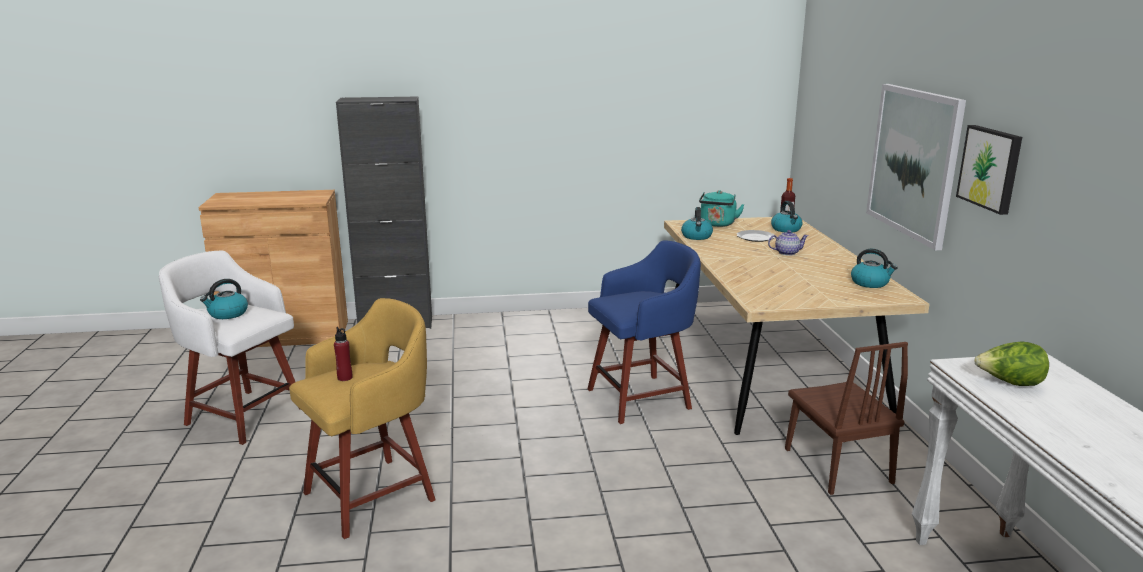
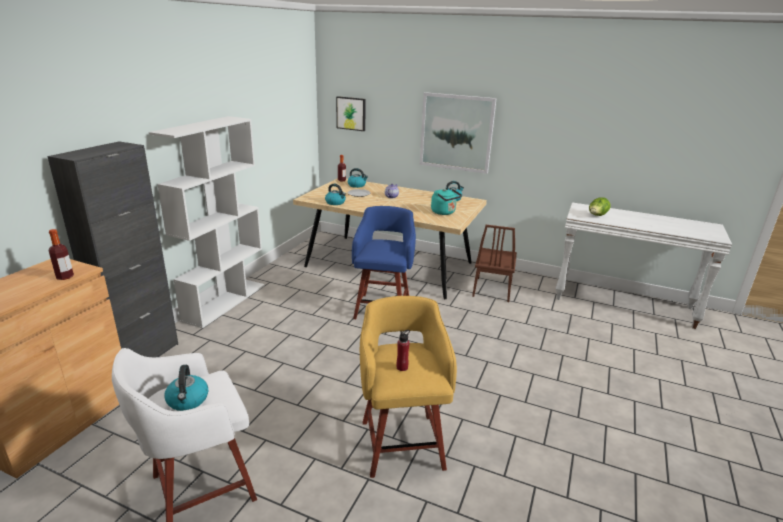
camera: 60 degrees left, 5 degrees up
turquoise kettle [699,190,745,227] -> turquoise kettle moved to [431,189,462,215]
brown chair [785,342,908,495] -> brown chair turned 90 degrees clockwise [472,225,517,302]
picture [956,125,1022,215] -> picture moved to [336,96,366,131]
none -> bottle [49,229,74,280]
none -> white bookcase [149,116,265,329]

